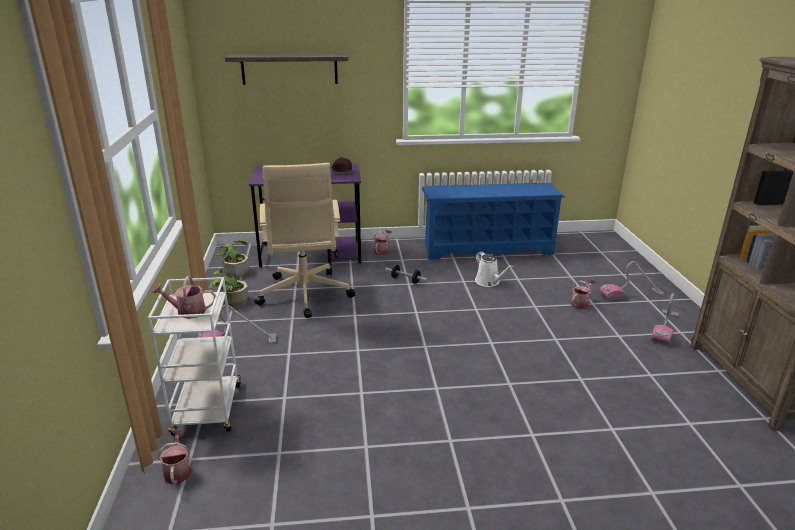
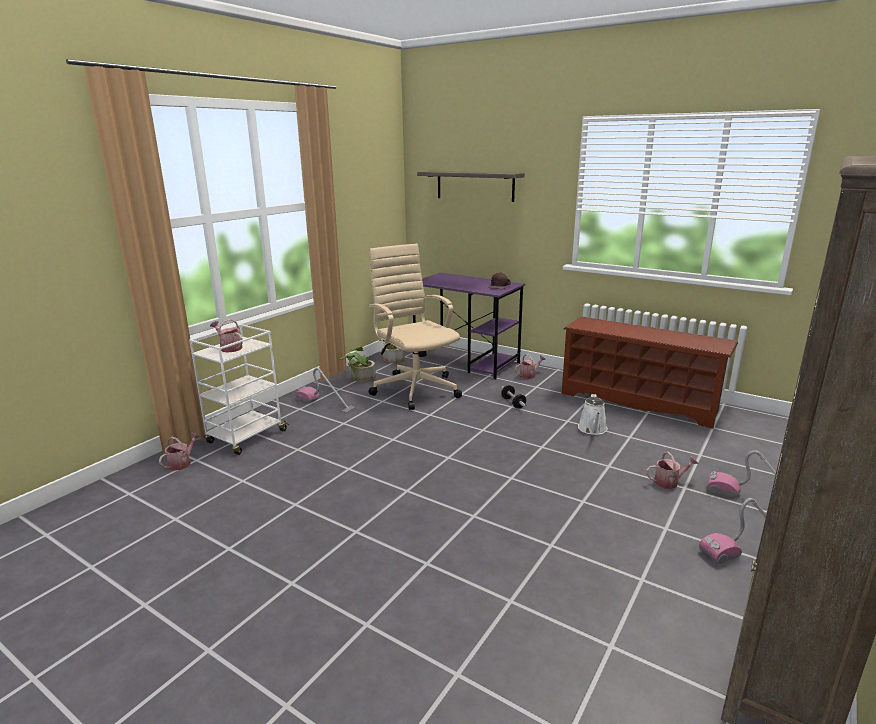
camera: 40 degrees right, 5 degrees down
beige office chair [255,163,355,318] -> beige office chair turned 120 degrees clockwise [368,244,462,410]
blue shoe rack [422,183,565,260] -> brown shoe rack [562,317,738,429]

